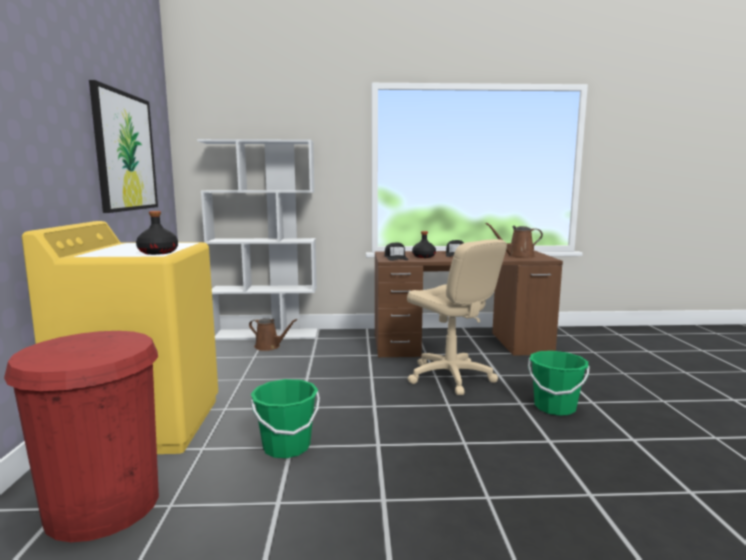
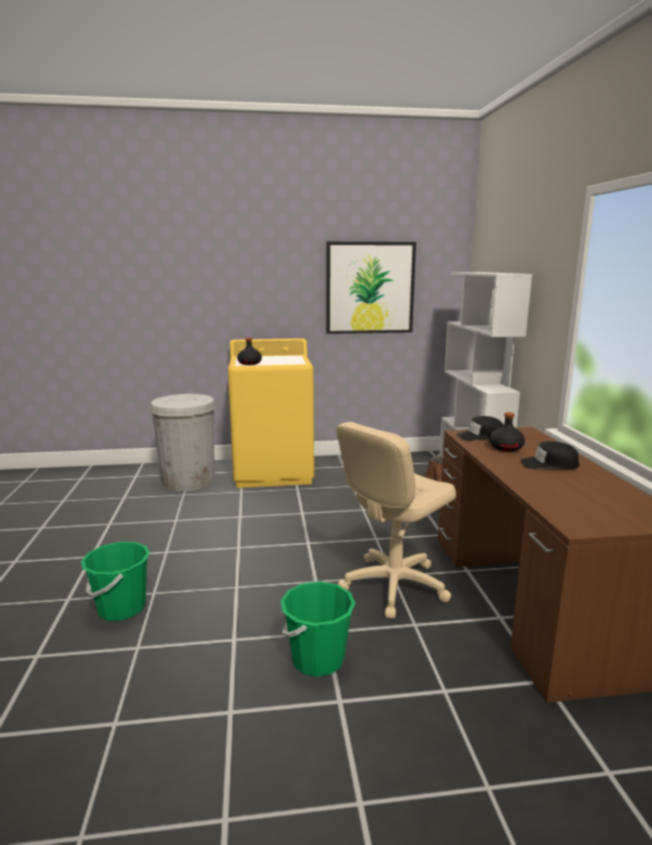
camera: 85 degrees right, 5 degrees up
red trash can [4,331,159,542] -> white trash can [149,394,216,491]
green bucket [251,379,320,458] -> green bucket moved to [81,542,150,621]
brown watering can [485,223,543,258] -> none

